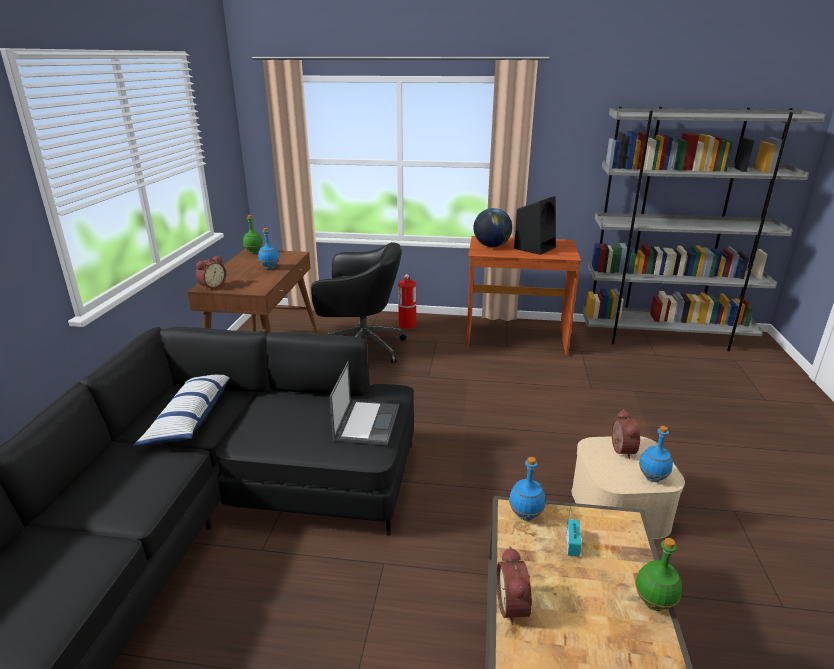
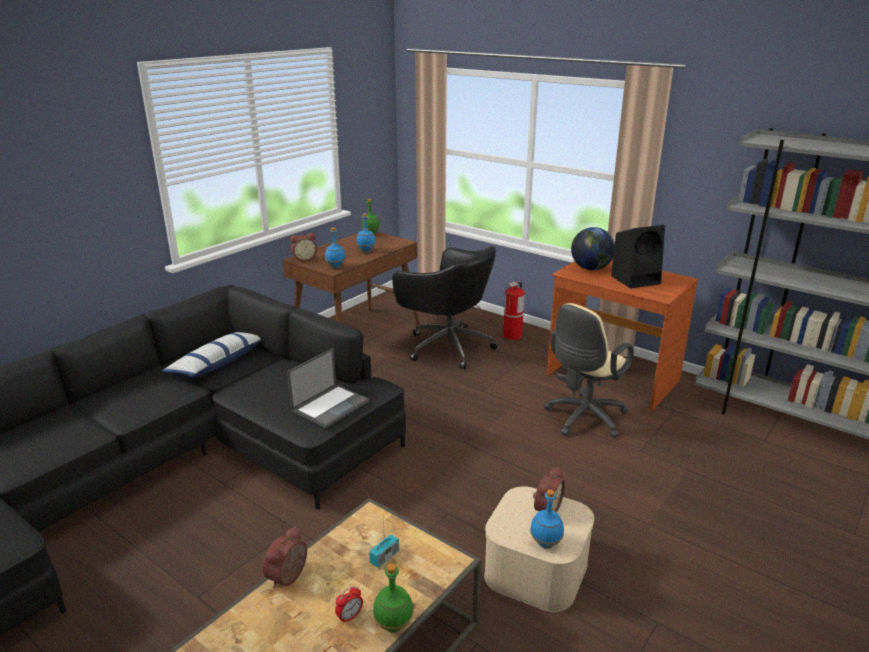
camera: 30 degrees right, 0 degrees up
blue bottle [509,457,545,521] -> blue bottle moved to [325,227,346,269]
none -> alarm clock [335,586,363,624]
none -> beige office chair [544,303,634,438]

